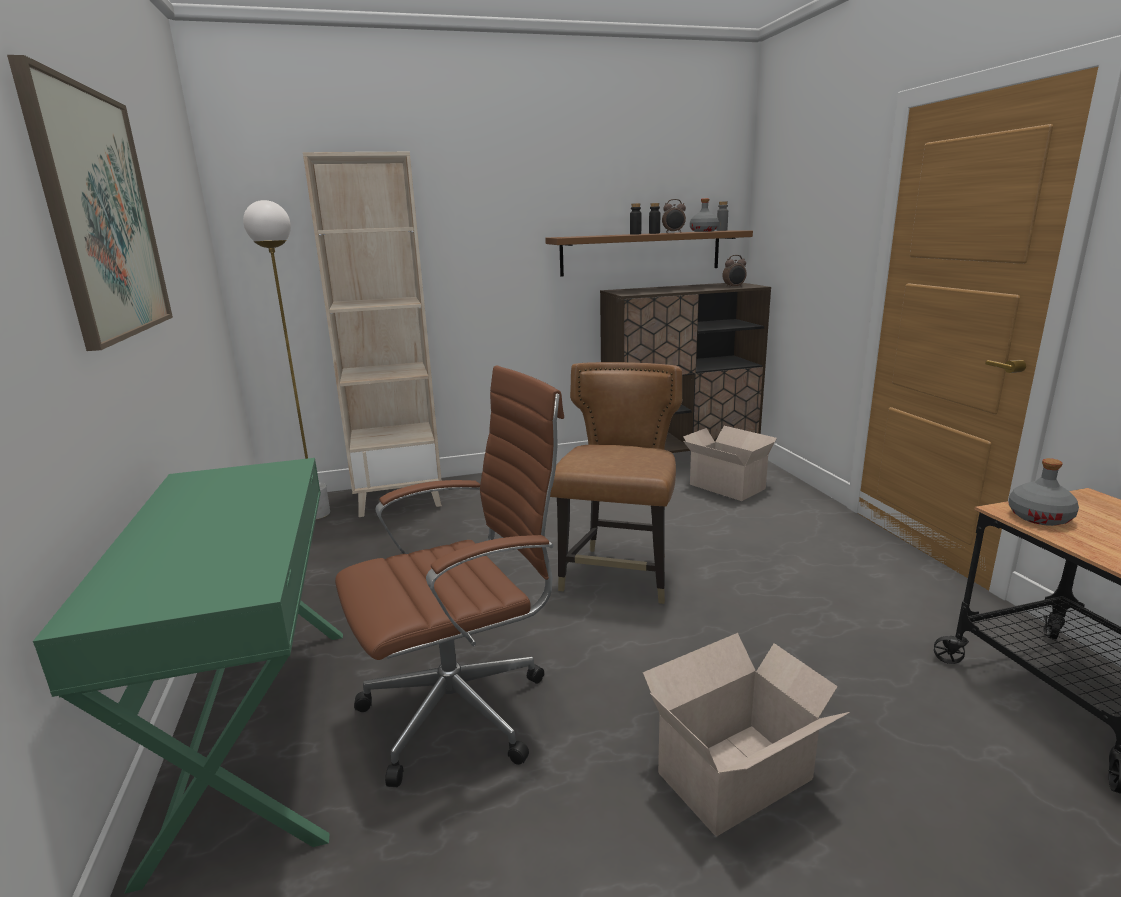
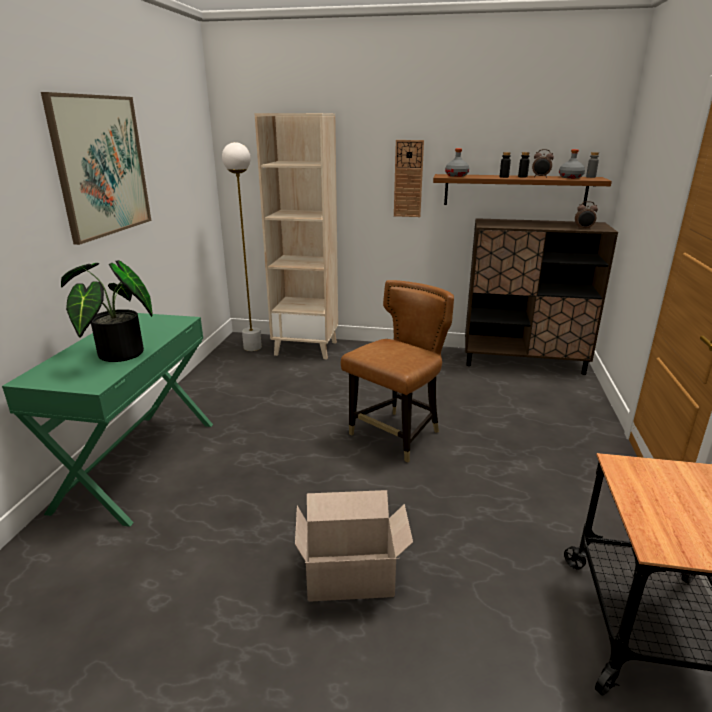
camera: 25 degrees right, 5 degrees up
brown office chair [335,365,564,787] -> none
cardboard box [683,426,777,501] -> none
grey bottle [1008,458,1079,526] -> grey bottle moved to [445,148,469,177]
none -> potted plant [61,260,153,362]
none -> wall clock [394,140,424,217]

